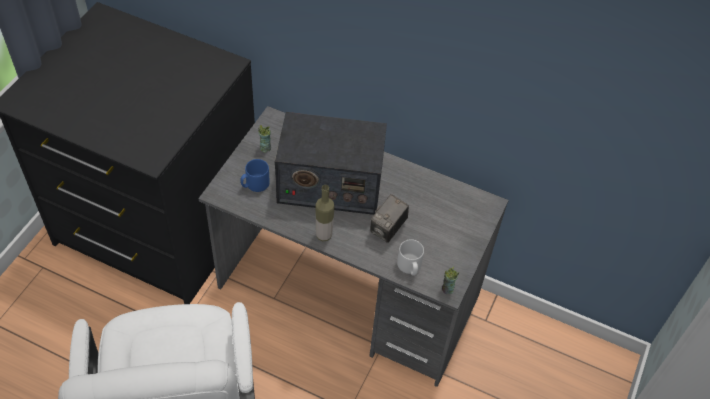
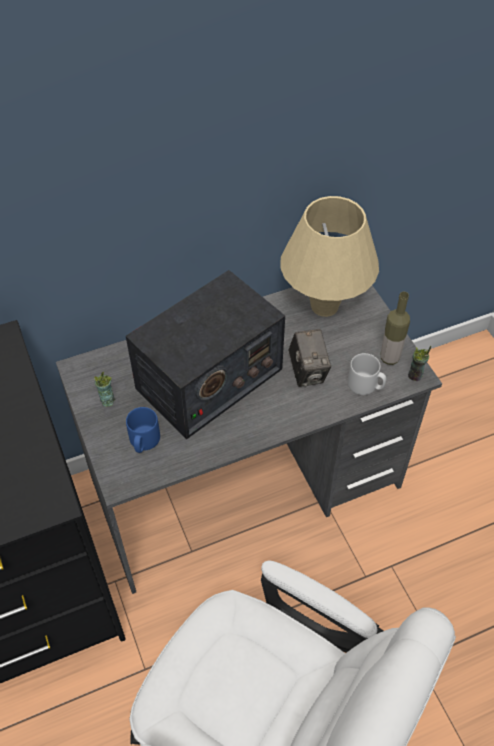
camera: 45 degrees left, 0 degrees up
bottle [315,185,334,241] -> bottle moved to [381,292,410,365]
none -> beige table lamp [280,196,379,317]

